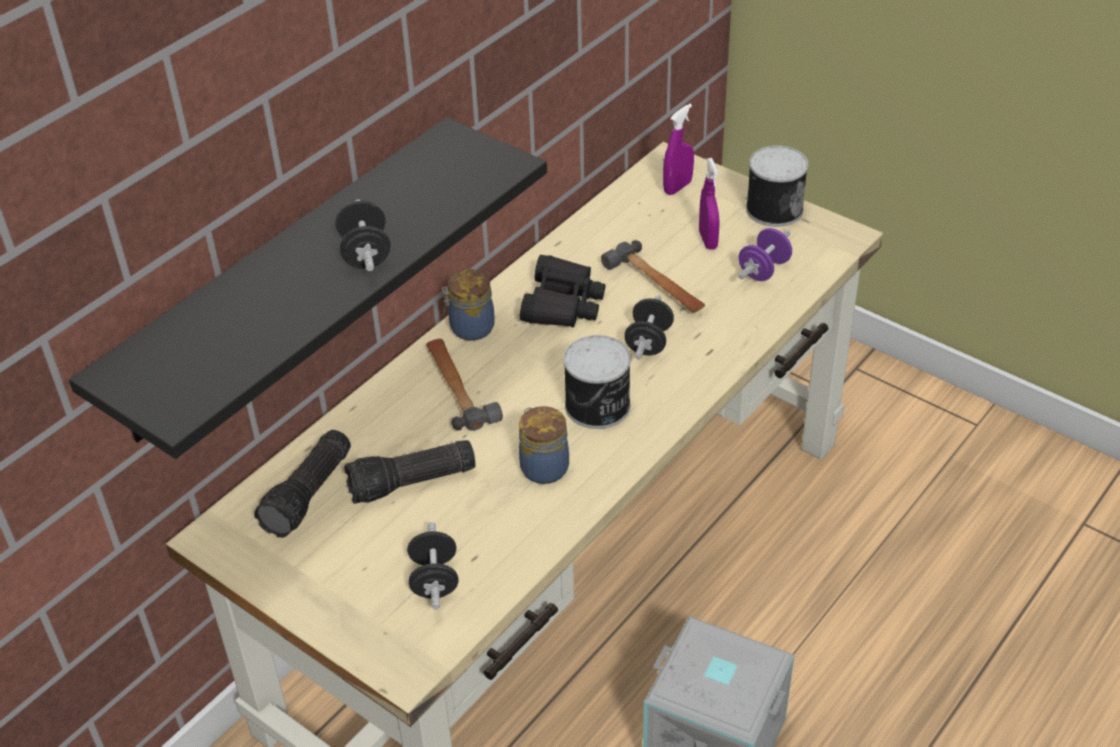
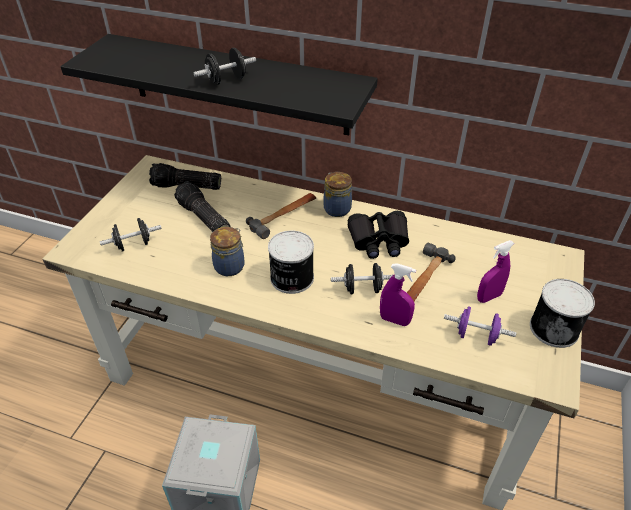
camera: 70 degrees right, 0 degrees up
purple spray bottle [663,104,694,195] -> purple spray bottle moved to [380,263,416,326]

